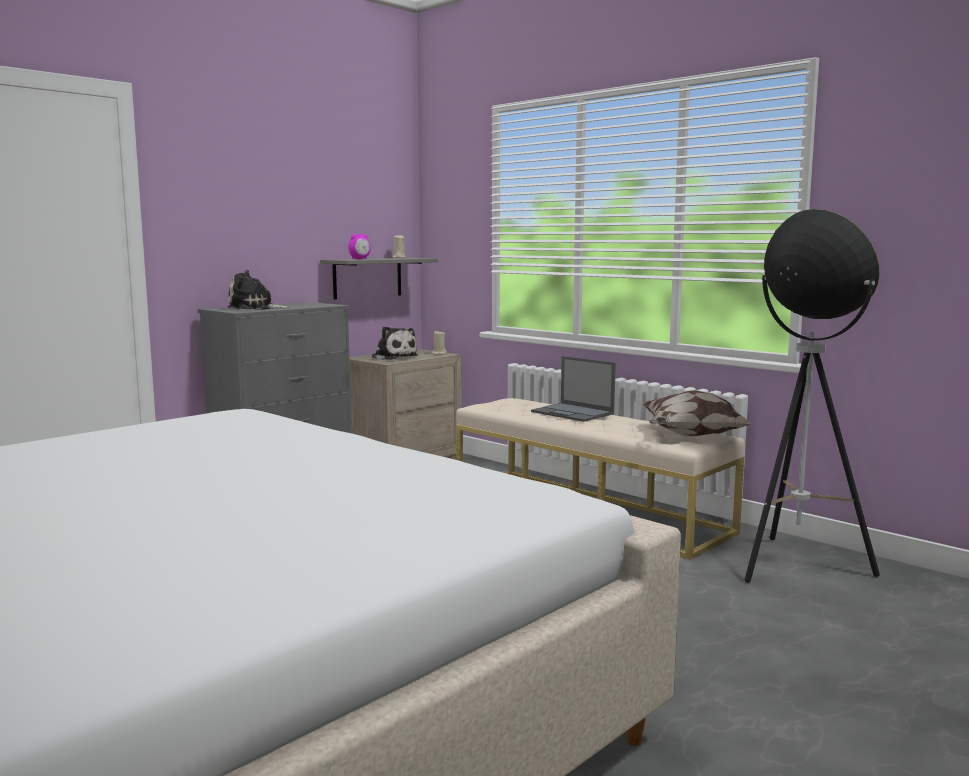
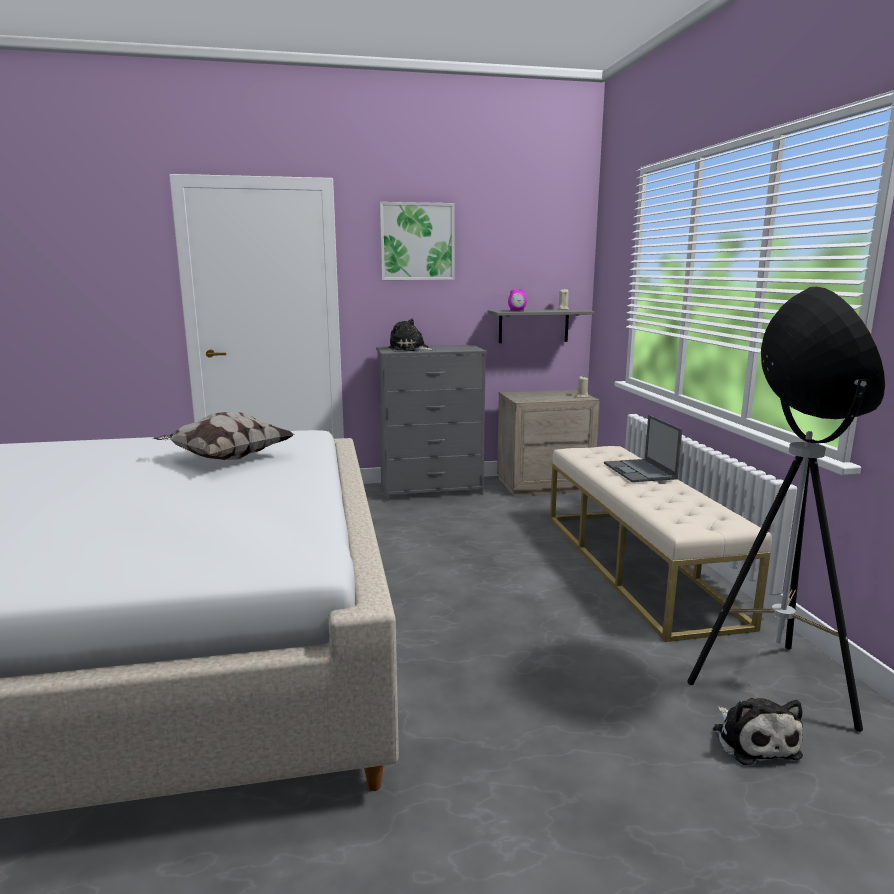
camera: 35 degrees right, 5 degrees up
plush toy [372,326,418,360] -> plush toy moved to [713,698,803,765]
pillow [642,389,752,436] -> pillow moved to [153,412,295,460]
none -> picture [380,202,455,280]

